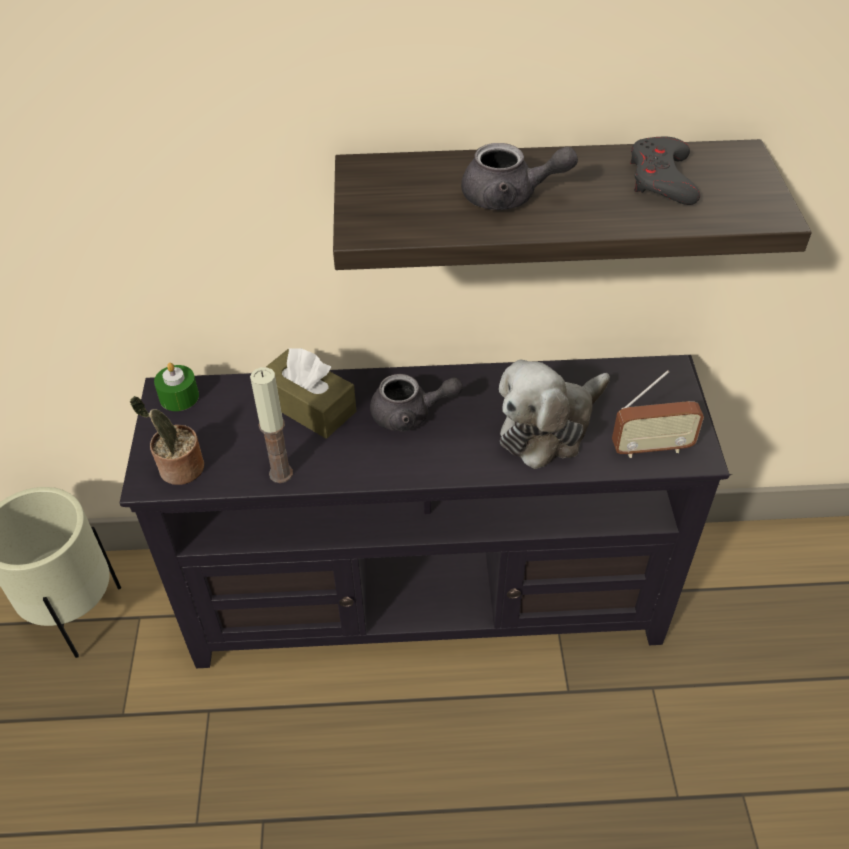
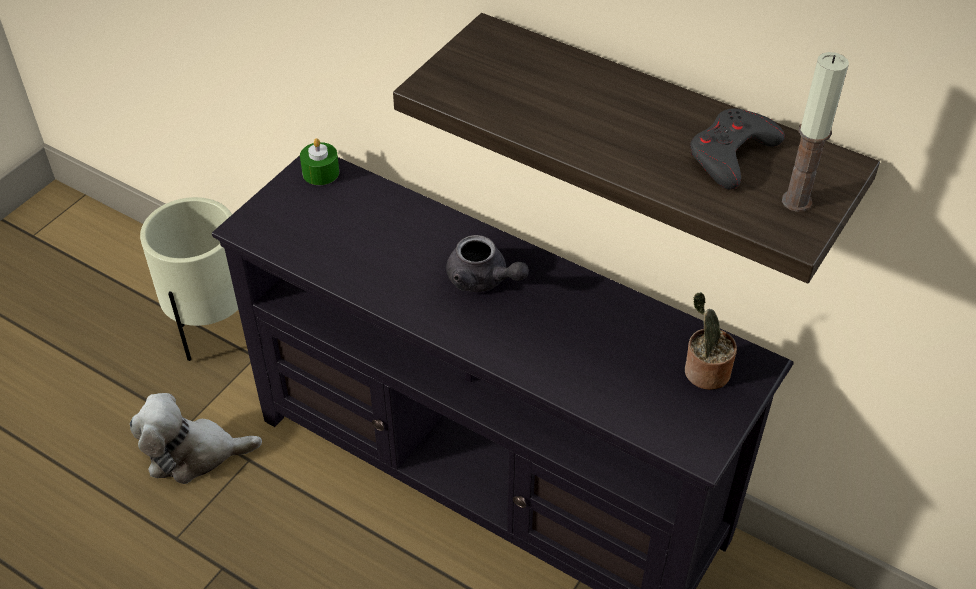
camera: 35 degrees right, 0 degrees up
potted plant [130,396,204,485] -> potted plant moved to [685,292,737,390]
candle [250,367,293,483] -> candle moved to [782,52,849,212]
brown tissue box [266,348,357,439] -> none
grey teapot [461,143,578,210] -> none
plush toy [499,360,610,469] -> plush toy moved to [130,393,262,484]
radio [612,370,704,458] -> none

